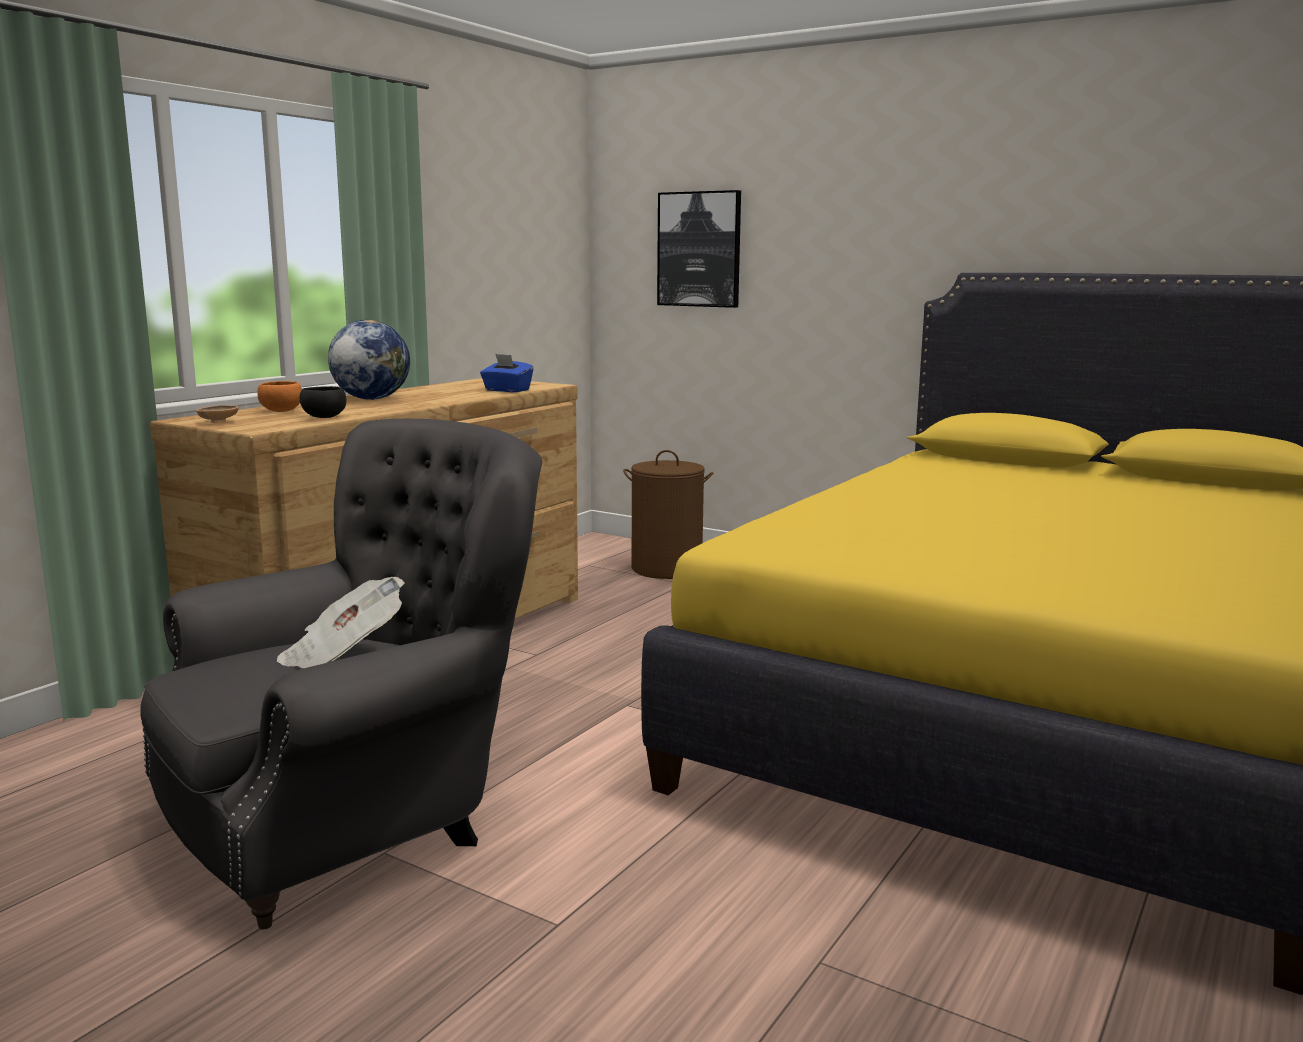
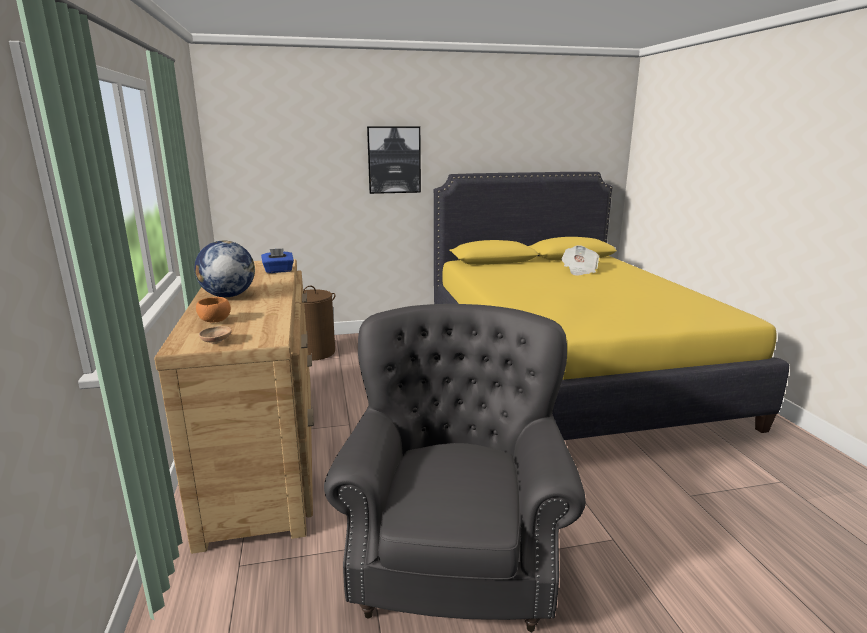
camera: 45 degrees left, 5 degrees up
newspaper [277,577,405,668] -> newspaper moved to [561,245,600,276]
black bowl [300,386,346,418] -> none
picture [657,190,741,308] -> picture moved to [367,127,421,194]

